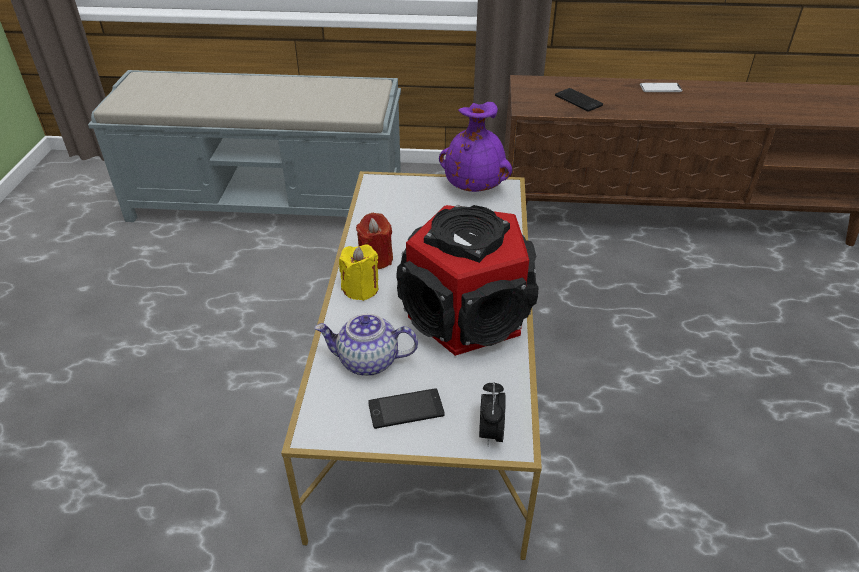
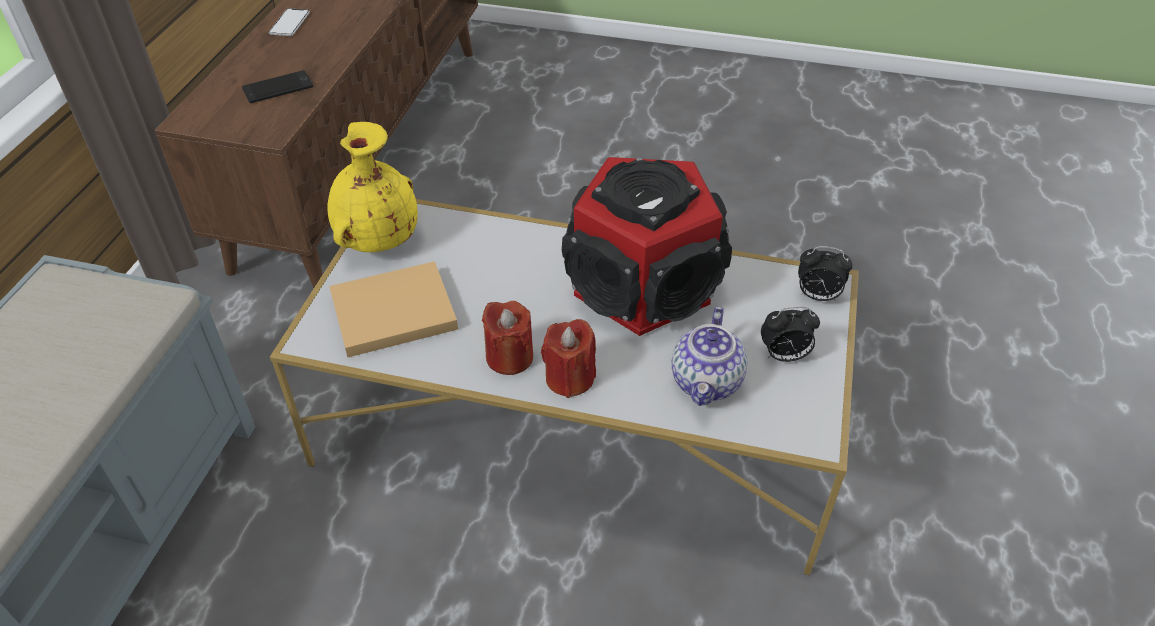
camera: 80 degrees left, 5 degrees up
yellow candle [339,244,378,301] -> red candle [541,319,596,398]
phone [368,388,445,429] -> alarm clock [761,307,820,362]
purple vase [439,102,512,192] -> yellow vase [328,122,418,252]
none -> beige book [329,261,458,357]

